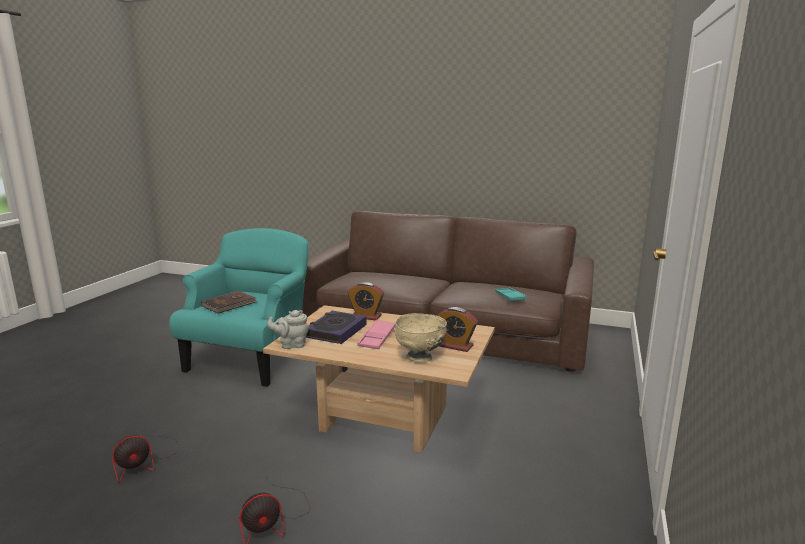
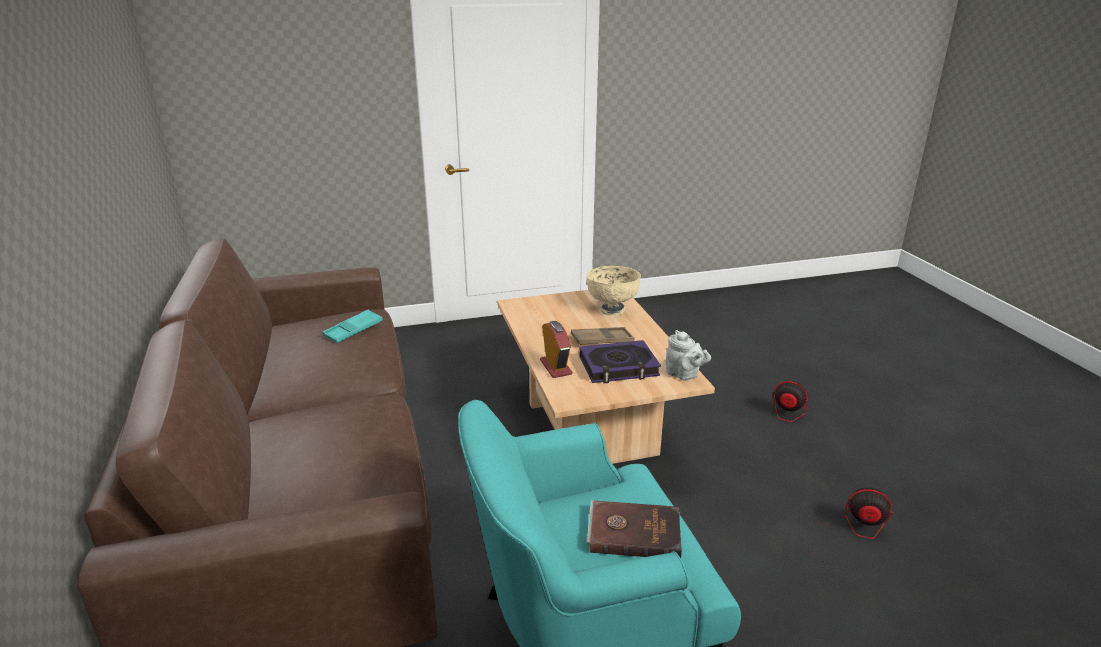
camera: 125 degrees left, 10 degrees up
pink tray [357,320,395,349] -> brown tray [571,327,635,346]
alarm clock [437,307,478,352] -> none

